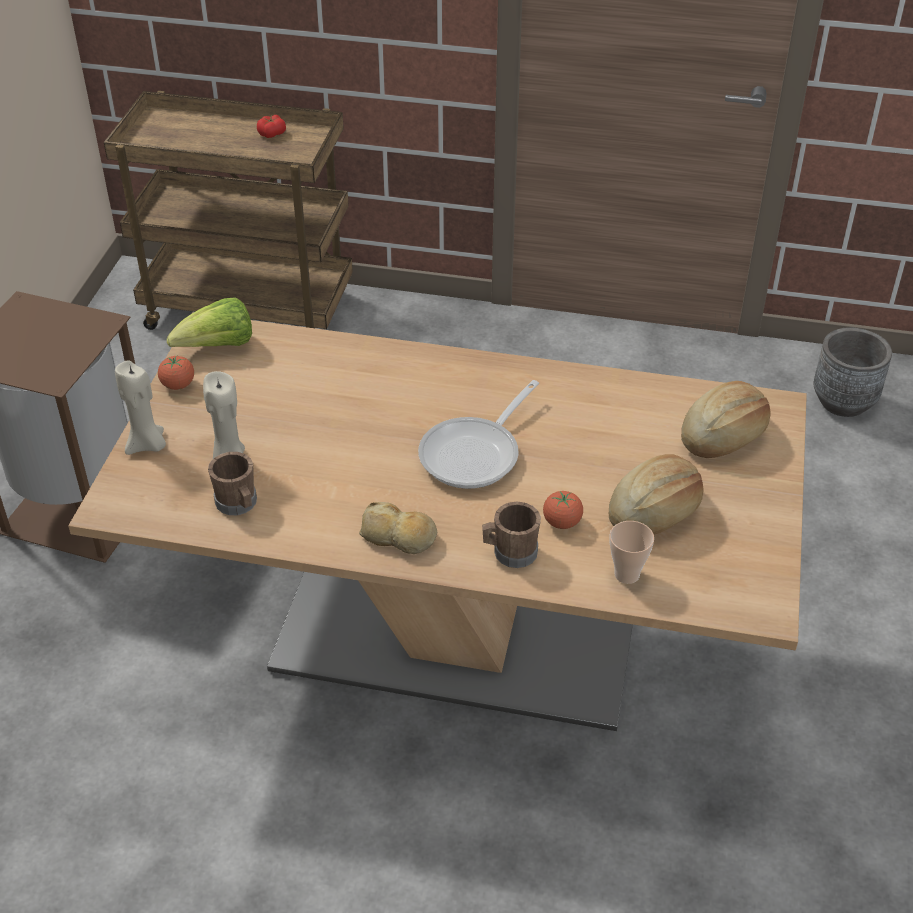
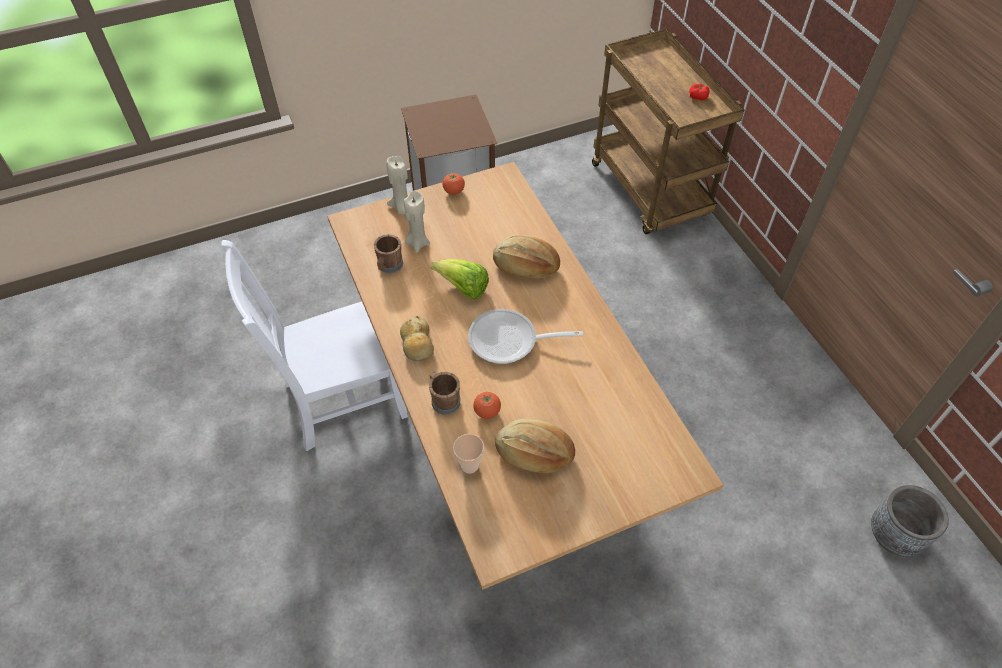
camera: 55 degrees right, 10 degrees up
lettuce [167,297,252,347] -> lettuce moved to [431,259,489,299]
bread [681,381,771,458] -> bread moved to [493,235,560,279]
none -> white chair [221,240,408,451]

